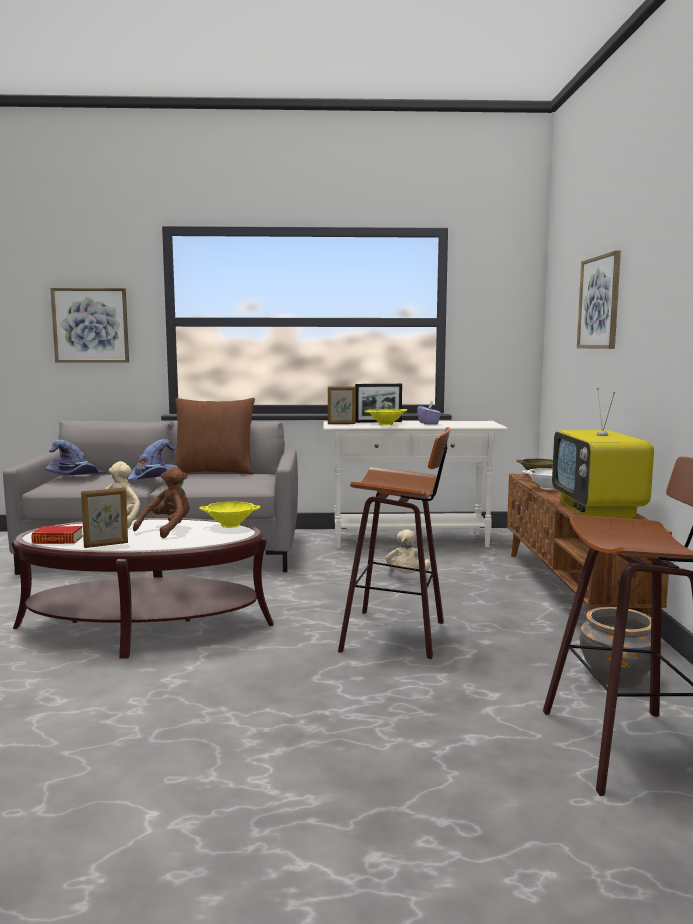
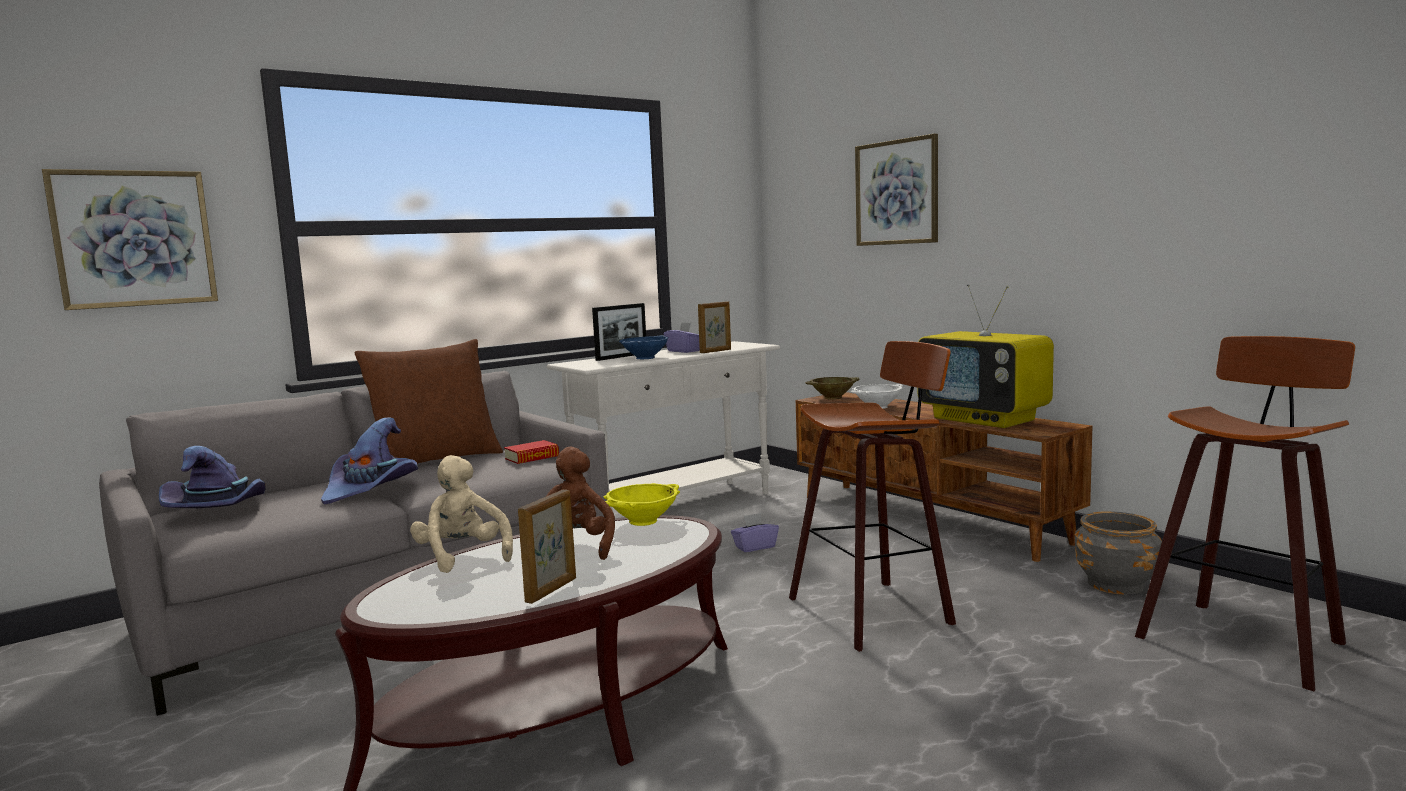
camera: 35 degrees left, 0 degrees up
book [31,526,83,544] -> book moved to [504,440,559,464]
picture frame [328,386,356,424] -> picture frame moved to [698,301,731,353]
yellow bowl [365,409,407,425] -> blue bowl [619,335,669,359]
beige plush toy [386,529,431,574] -> purple tissue box [731,513,779,552]

